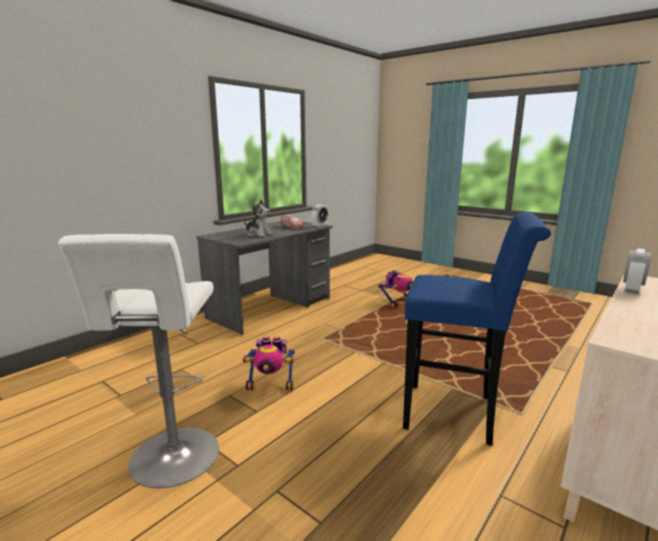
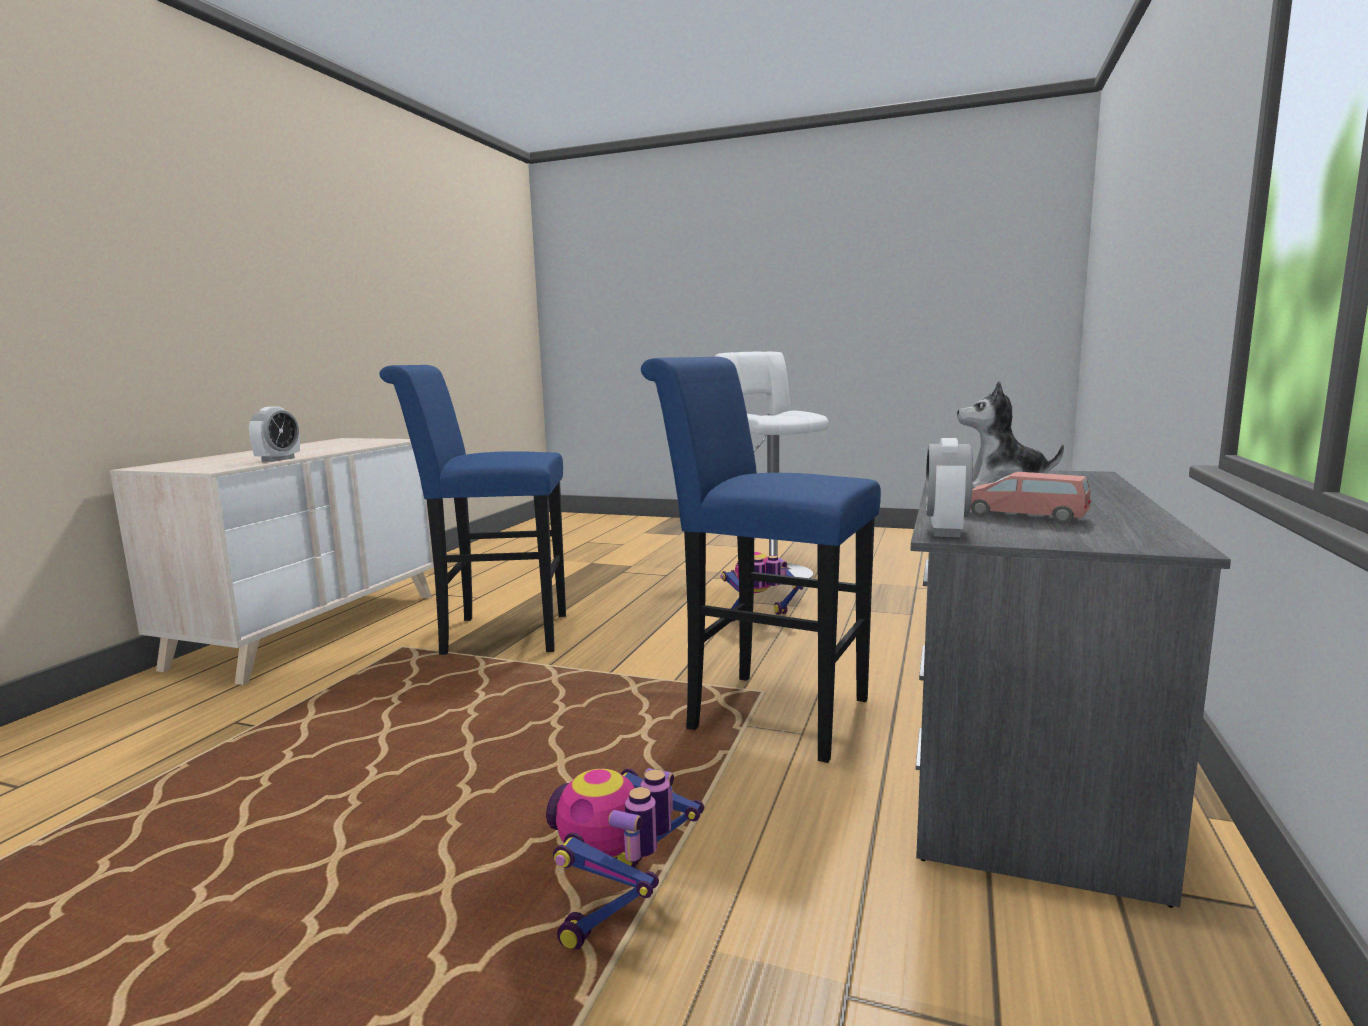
camera: 160 degrees right, 5 degrees down
none -> blue stool [641,357,881,763]

